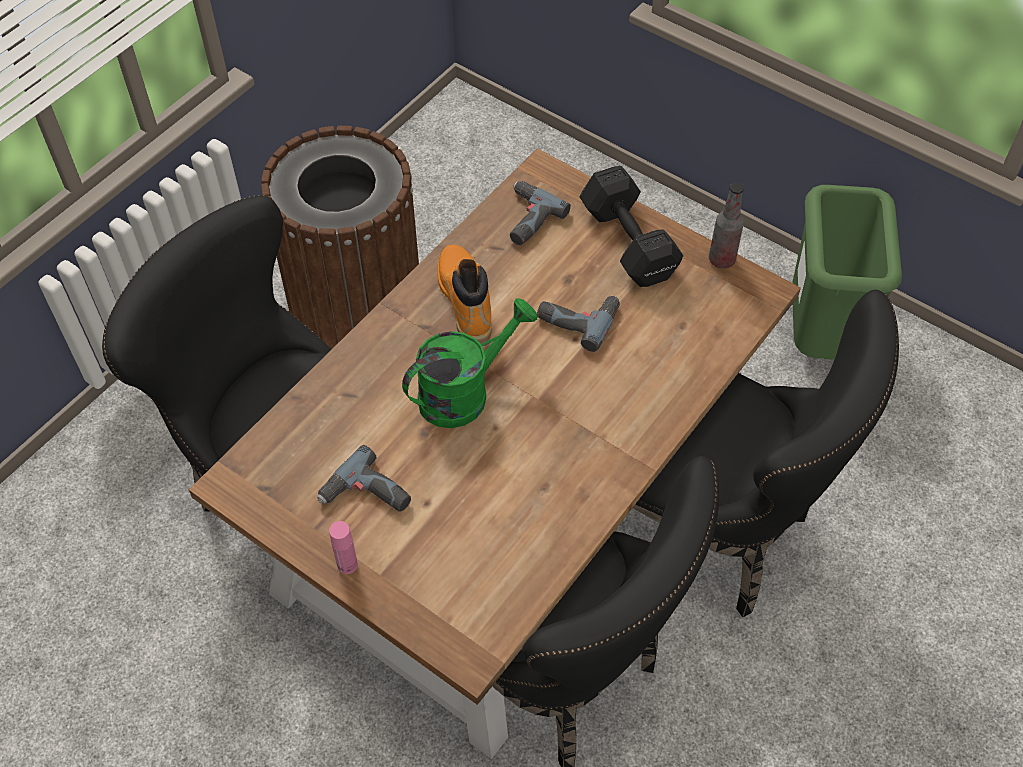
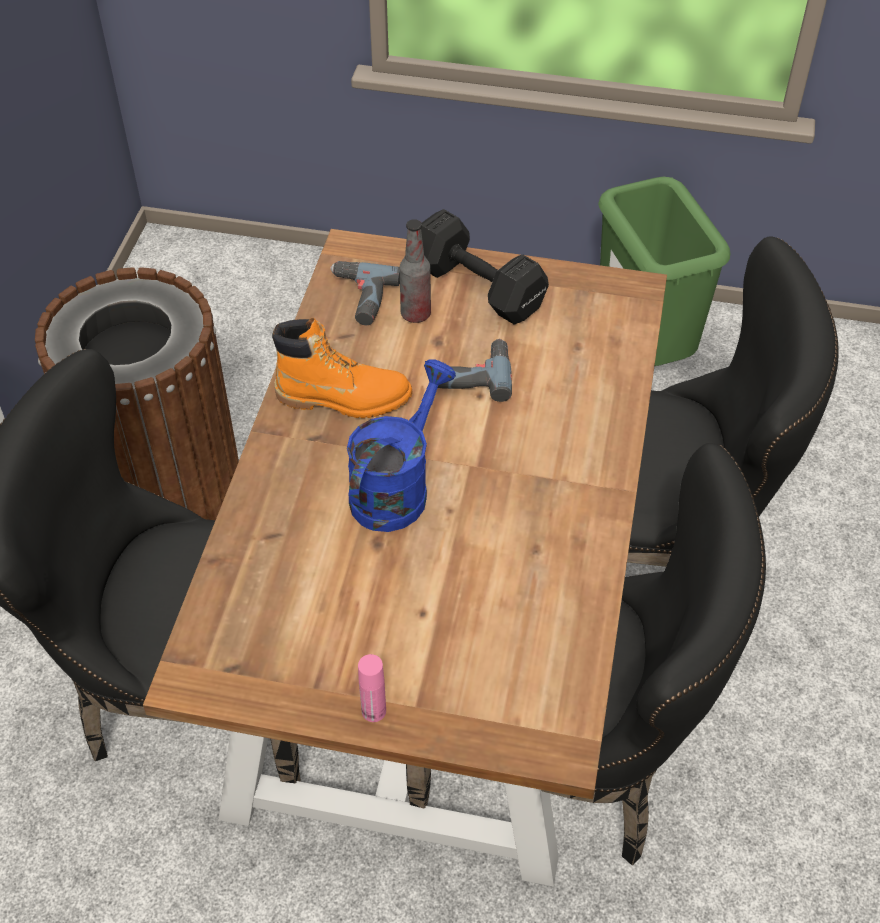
camera: 25 degrees left, 5 degrees down
power drill [318,445,411,512] -> none
green watering can [402,298,538,428] -> blue watering can [347,359,456,532]
orange boot [437,245,492,344] -> orange boot turned 135 degrees clockwise [272,318,413,418]
bottle [709,182,744,268] -> bottle moved to [400,219,431,323]

